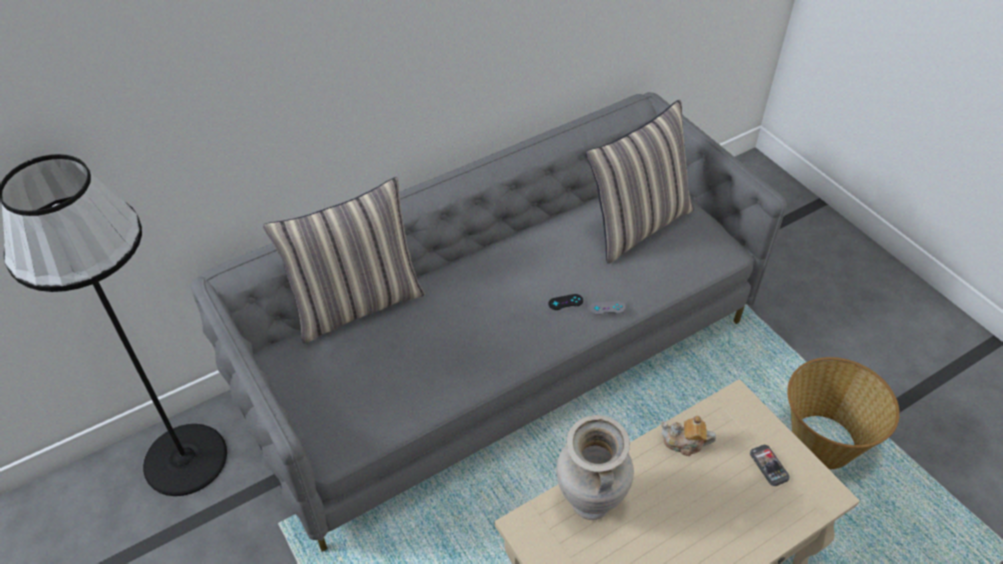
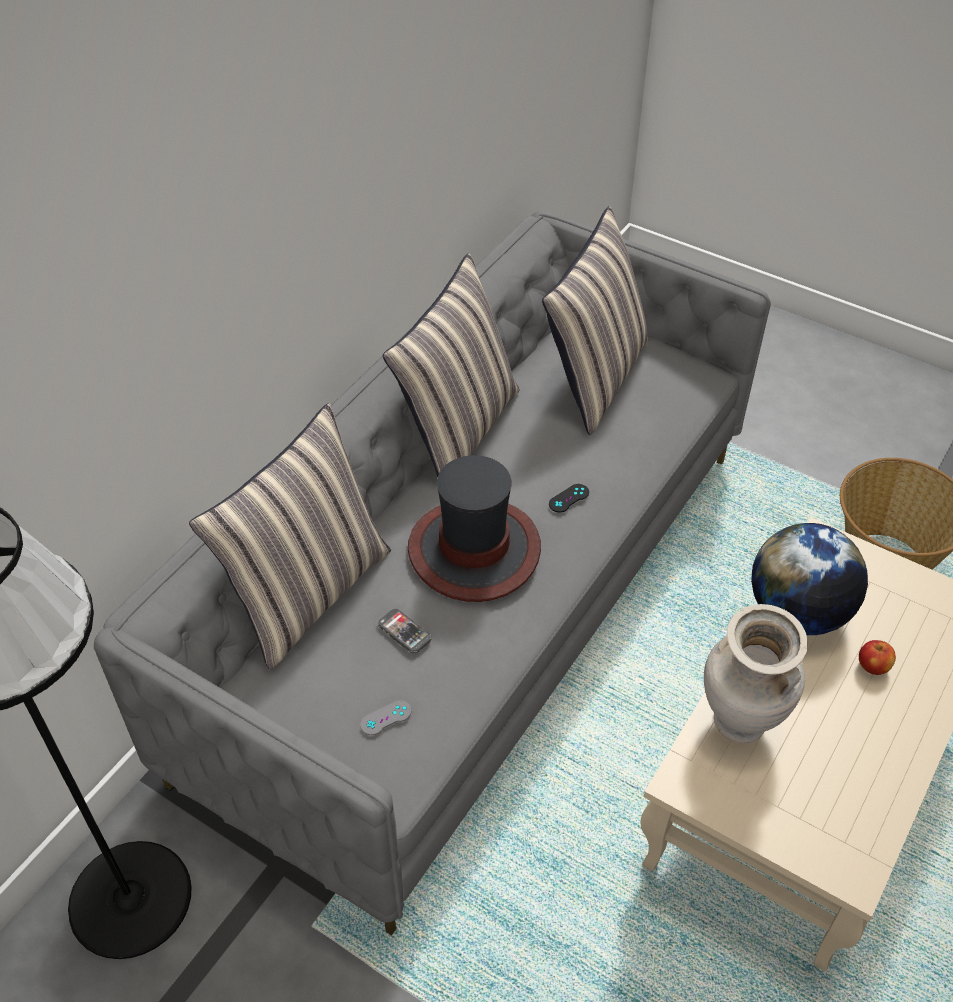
camera: 25 degrees left, 0 degrees up
grey game controller [590,301,625,315] -> grey game controller moved to [360,701,411,735]
teapot [660,416,716,456] -> globe [751,523,868,635]
phone [750,445,790,486] -> phone moved to [378,609,431,653]
none -> pillow [383,253,519,477]
none -> hat [408,455,541,602]
none -> apple [859,640,896,675]

